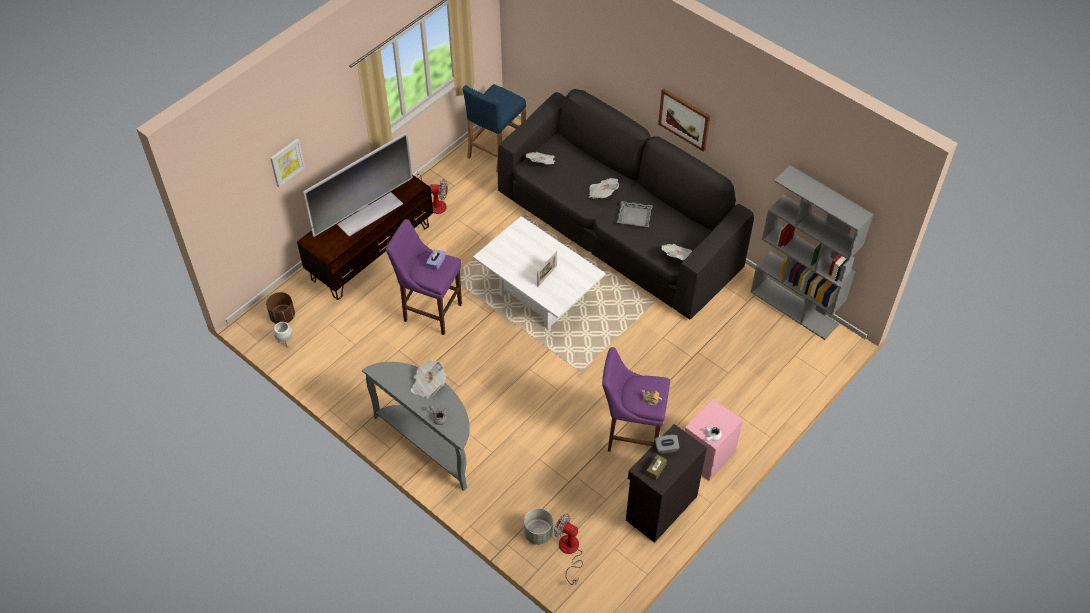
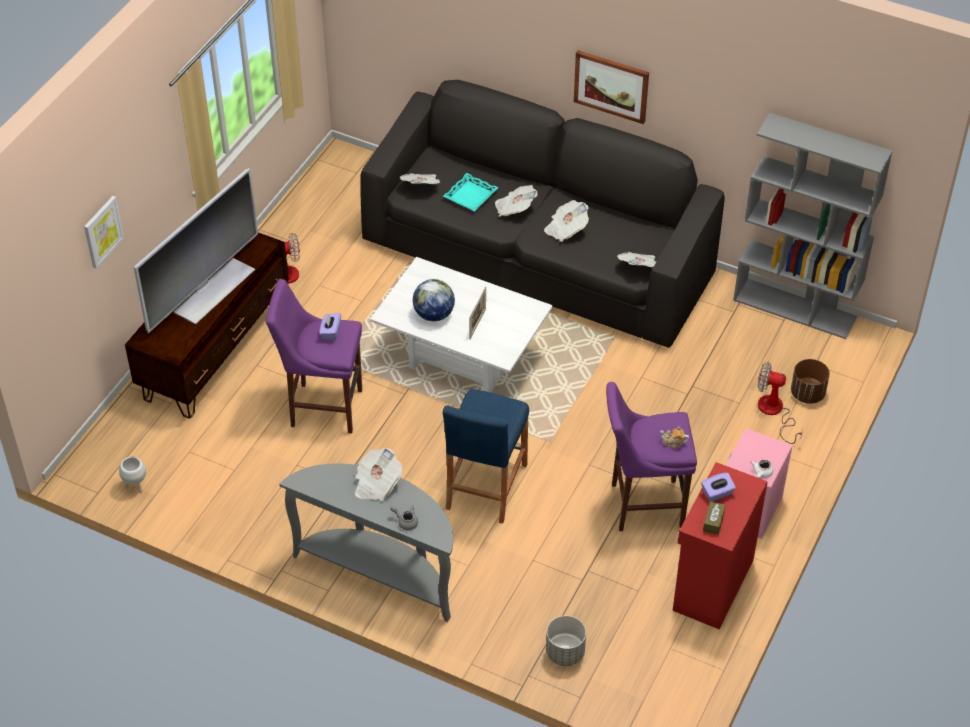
camera: 15 degrees left, 5 degrees down
brown planter [266,292,295,324] -> brown planter moved to [791,359,830,404]
blue stool [463,84,526,172] -> blue stool moved to [443,389,529,524]
fan [554,514,583,585] -> fan moved to [758,362,803,444]
grey tray [617,201,653,227] -> newspaper [544,200,589,242]
black cabinet [626,424,707,543] -> red cabinet [673,462,768,629]
grey tissue box [655,435,680,454] -> purple tissue box [701,472,736,502]
none -> globe [413,279,455,322]
none -> turquoise tray [443,173,499,211]

